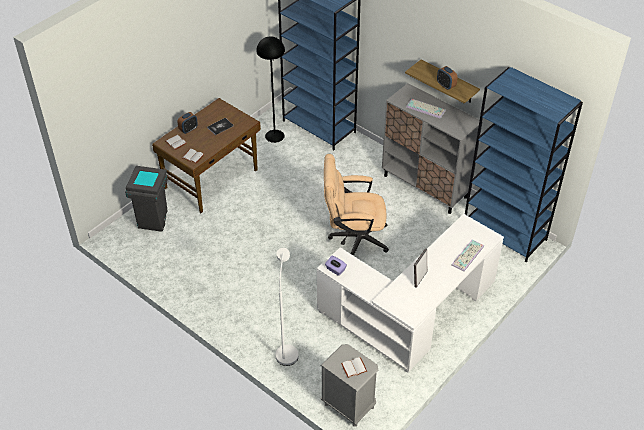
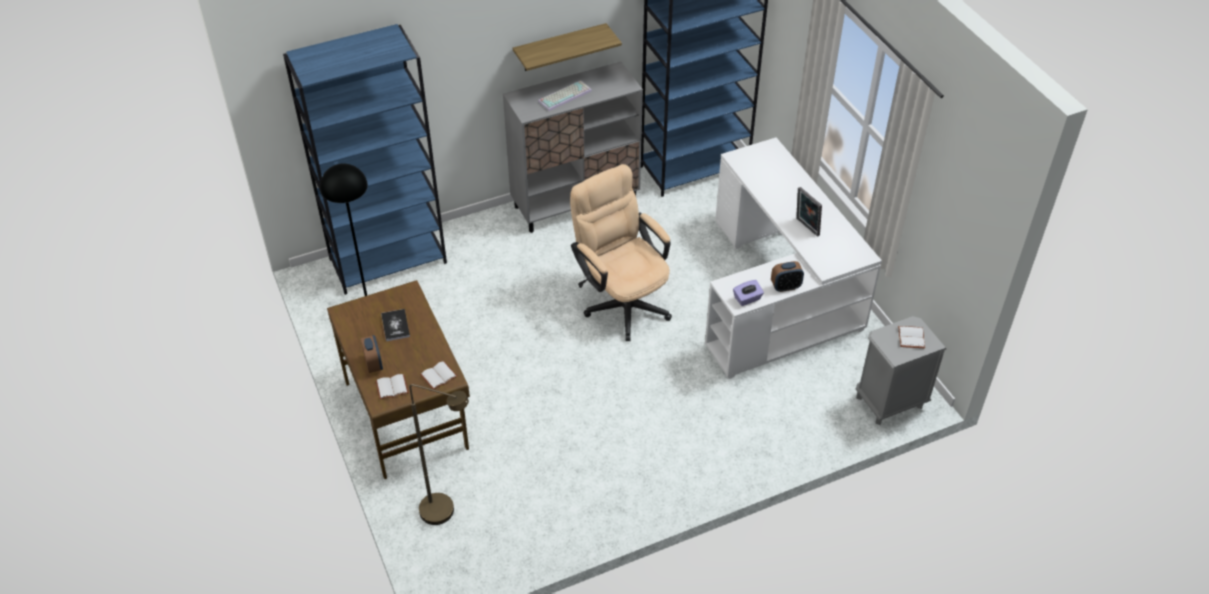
camera: 65 degrees left, 0 degrees up
grey trash can [125,166,168,232] -> brown floor lamp [409,384,469,525]
white floor lamp [275,248,299,366] -> none
beige office chair [324,154,389,256] -> beige office chair turned 120 degrees clockwise [570,164,672,341]
alarm clock [437,66,457,90] -> alarm clock moved to [771,261,804,292]
keyboard [452,239,484,272] -> none

